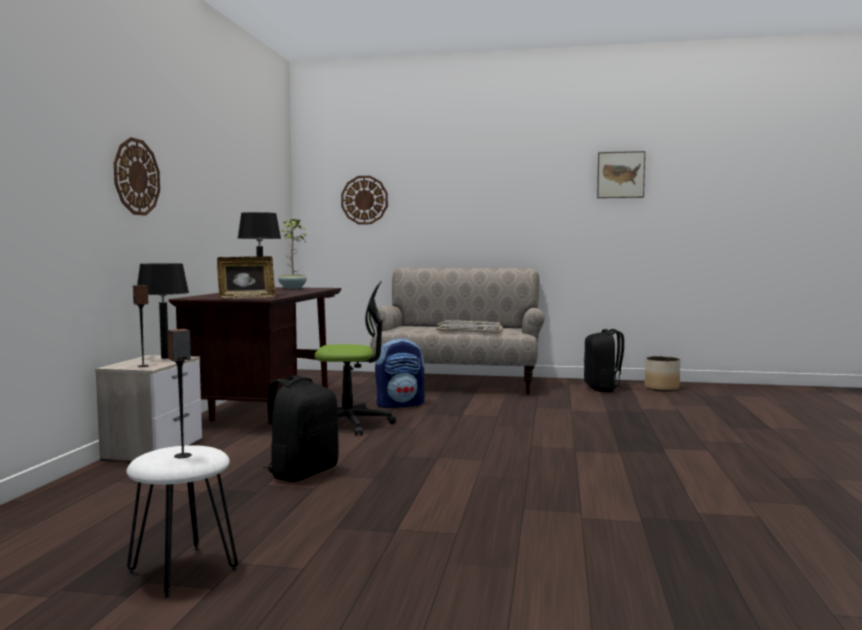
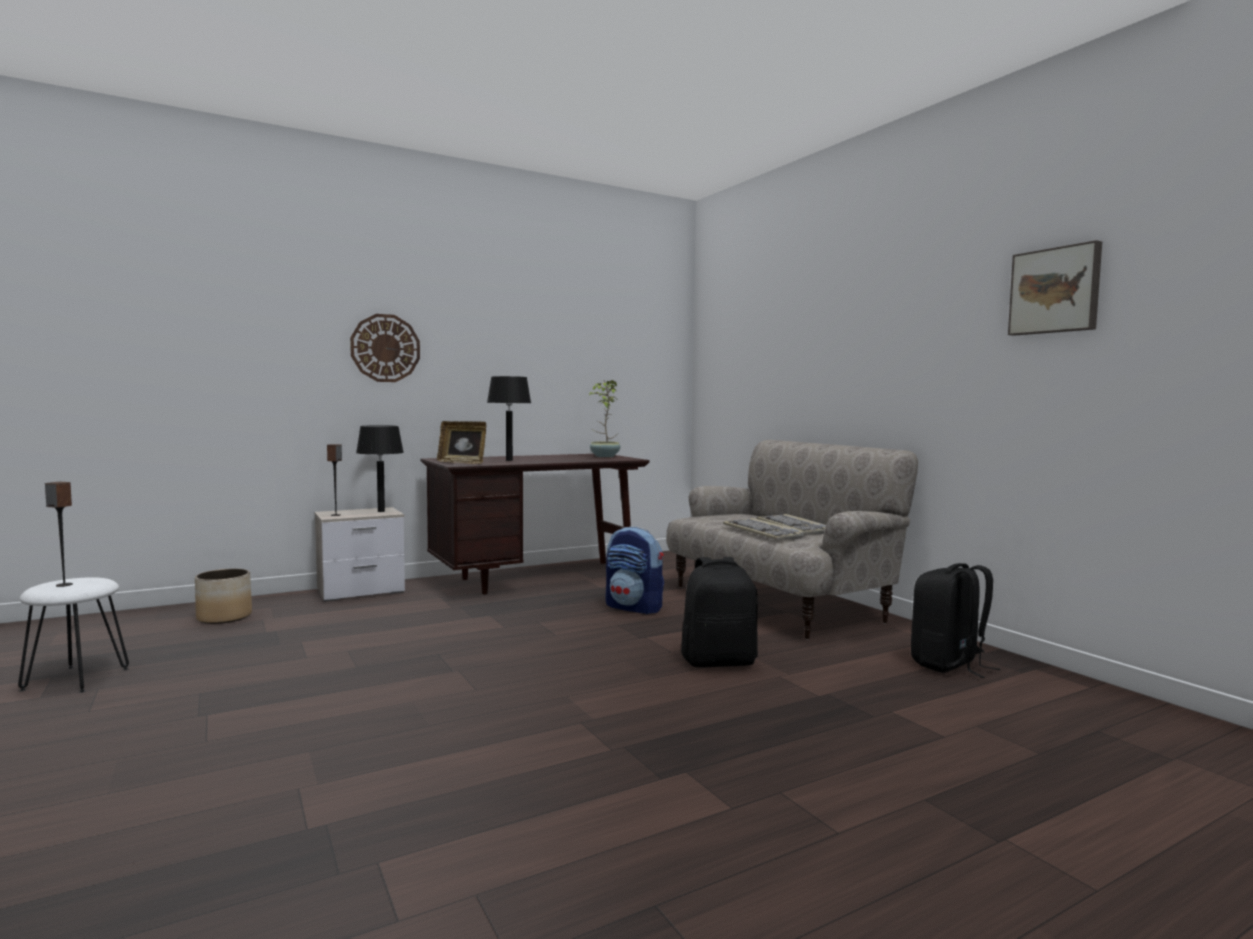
camera: 50 degrees right, 0 degrees up
black backpack [262,375,339,482] -> black backpack moved to [681,557,758,667]
office chair [315,281,396,436] -> none
wall clock [341,176,388,224] -> none
planter [645,356,680,391] -> planter moved to [195,569,252,624]

